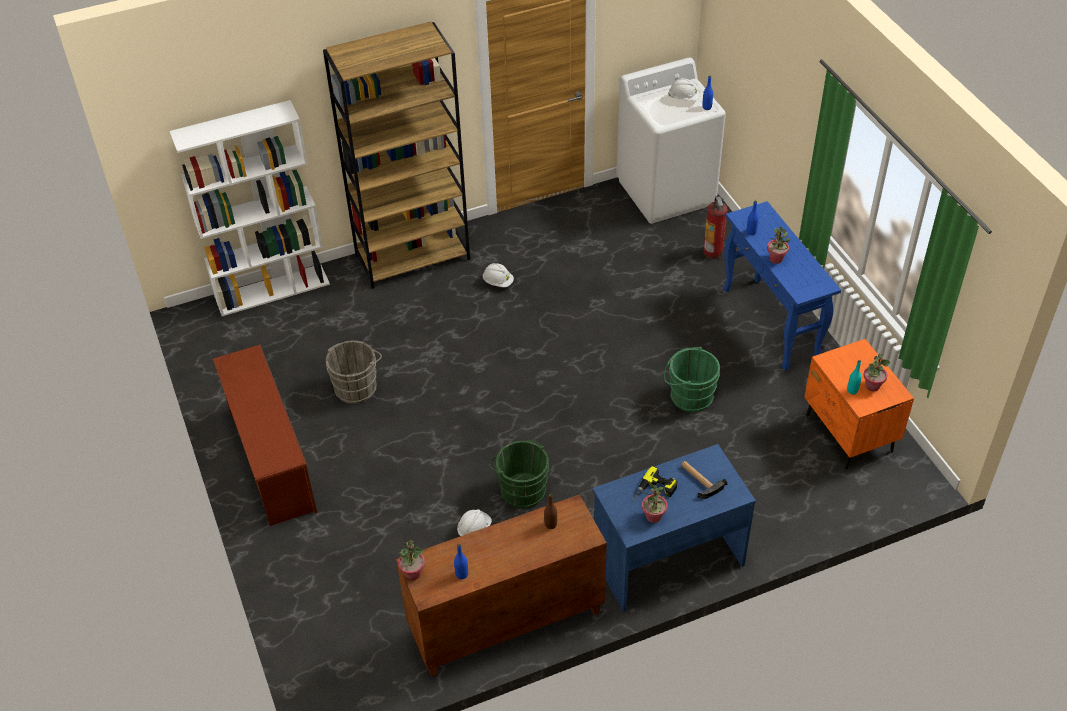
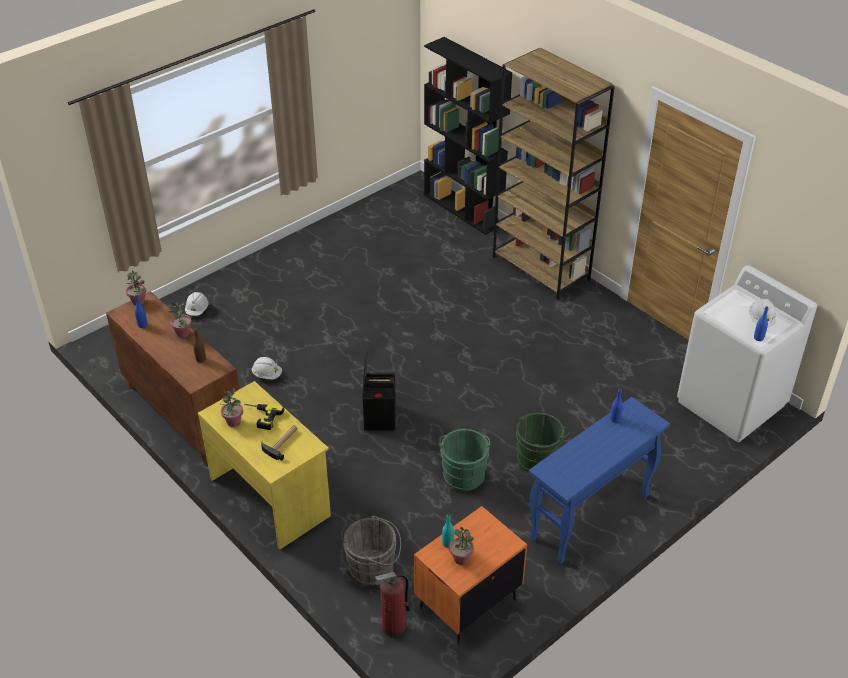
camera: 70 degrees right, 5 degrees down
white bookcase [170,100,330,316] -> black bookcase [424,37,512,235]
brown shoe rack [213,345,317,526] -> none
grey bucket [326,341,382,404] -> grey bucket moved to [343,516,401,585]
white hard hat [483,263,514,287] -> white hard hat moved to [185,292,208,316]
green bucket [489,440,549,508] -> green bucket moved to [515,413,570,472]
blue desk [593,444,756,612] -> yellow desk [198,381,331,550]
fire extinguisher [703,196,728,259] -> fire extinguisher moved to [375,572,410,637]
potted plant [767,227,790,264] -> potted plant moved to [169,302,192,338]
none -> black storage box [362,351,396,431]

